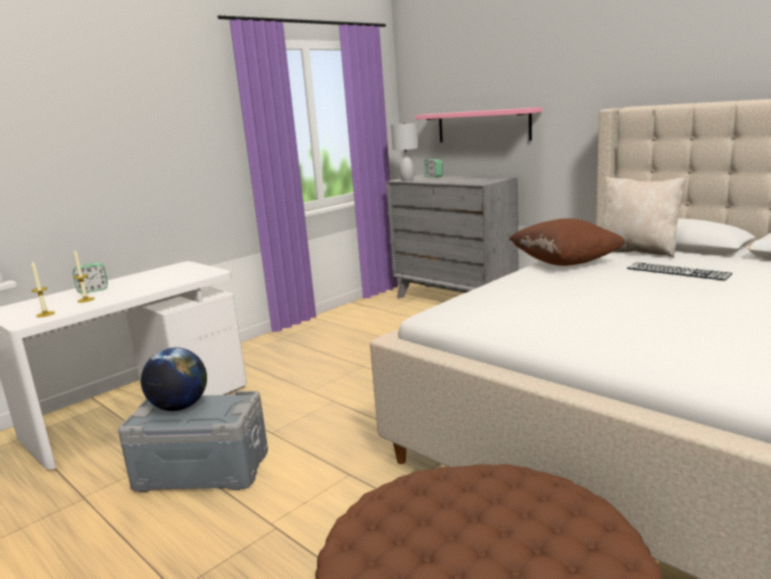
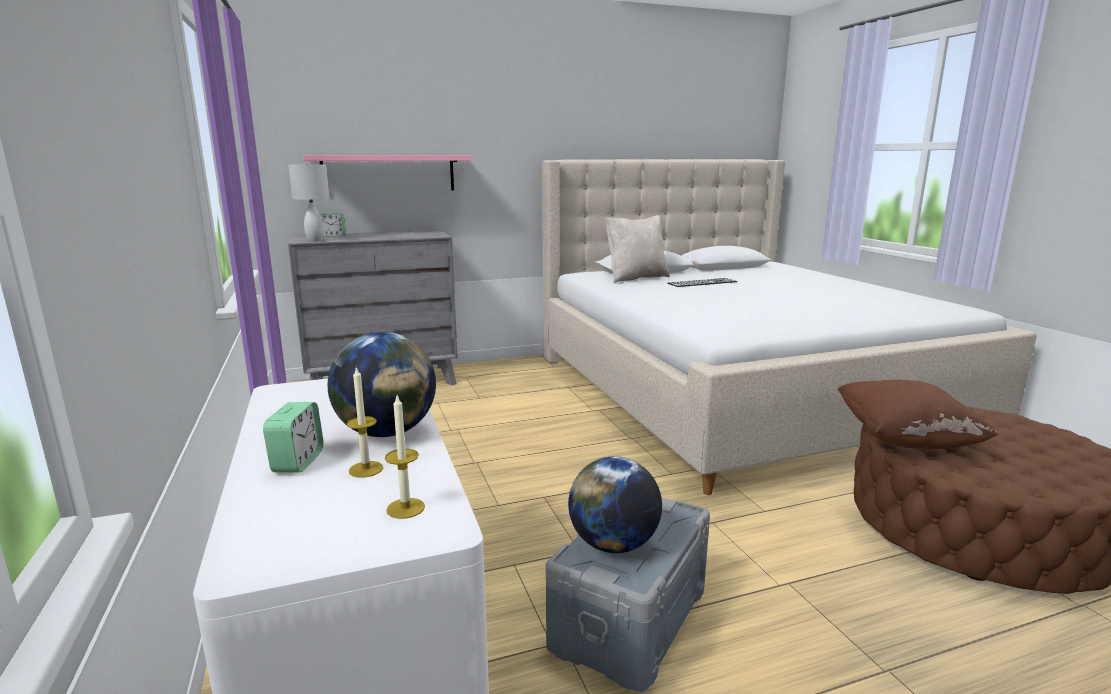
camera: 65 degrees left, 0 degrees up
brown pillow [509,218,625,266] -> brown pillow moved to [838,380,998,449]
none -> globe [328,332,436,437]

